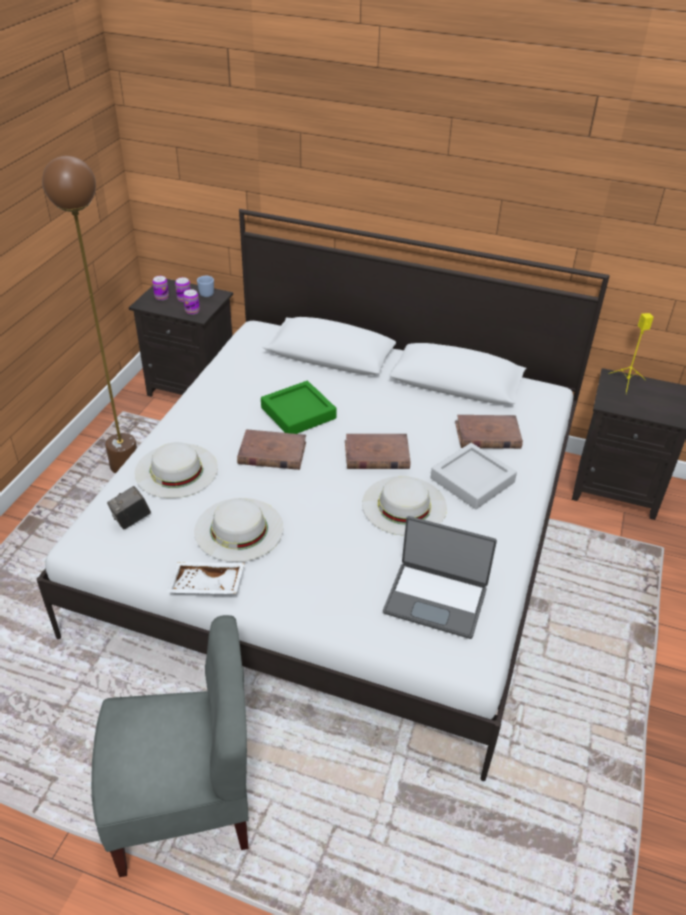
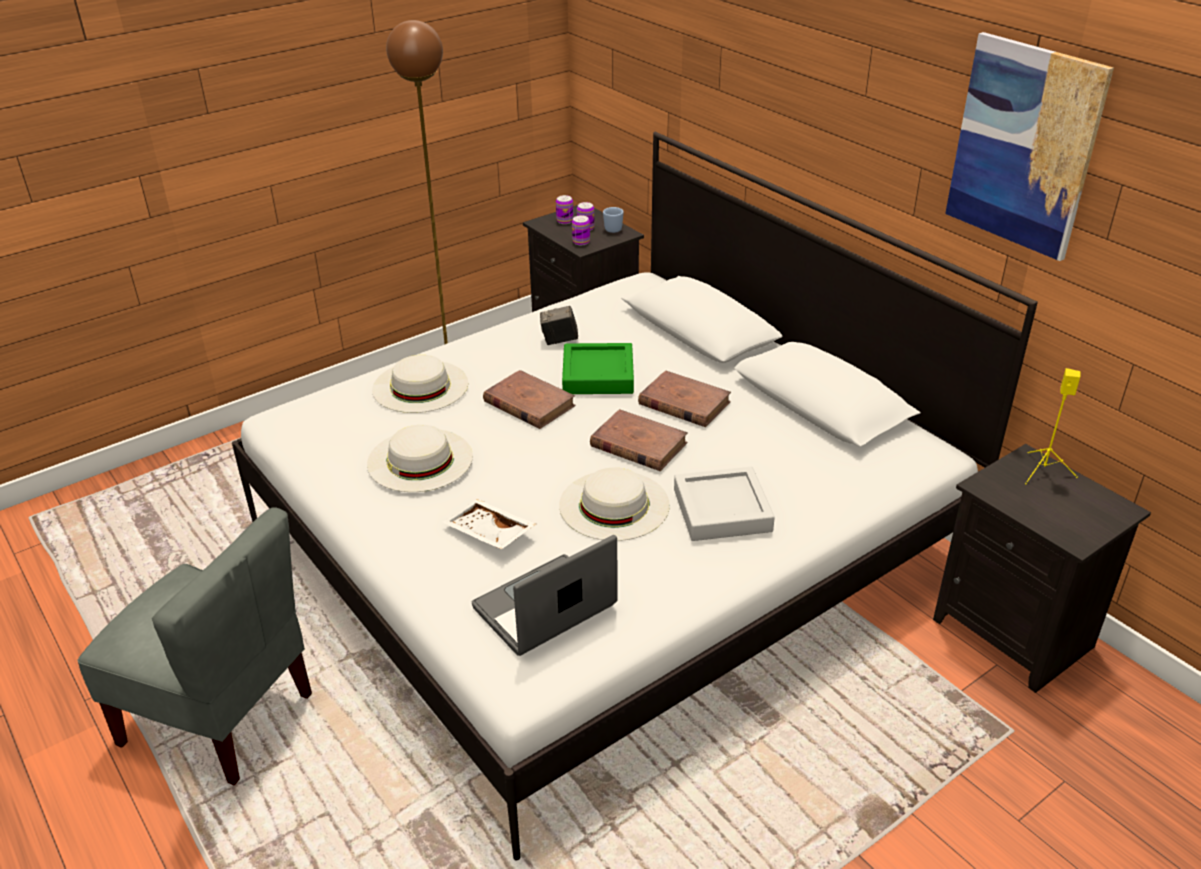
camera: 35 degrees right, 5 degrees down
camera [107,486,151,529] -> camera moved to [540,306,578,345]
white tray [167,562,245,594] -> white tray moved to [443,499,536,549]
laptop [383,516,497,639] -> laptop turned 90 degrees clockwise [472,535,617,656]
brown book [455,415,523,449] -> brown book moved to [638,370,731,427]
none -> picture [945,32,1114,261]

